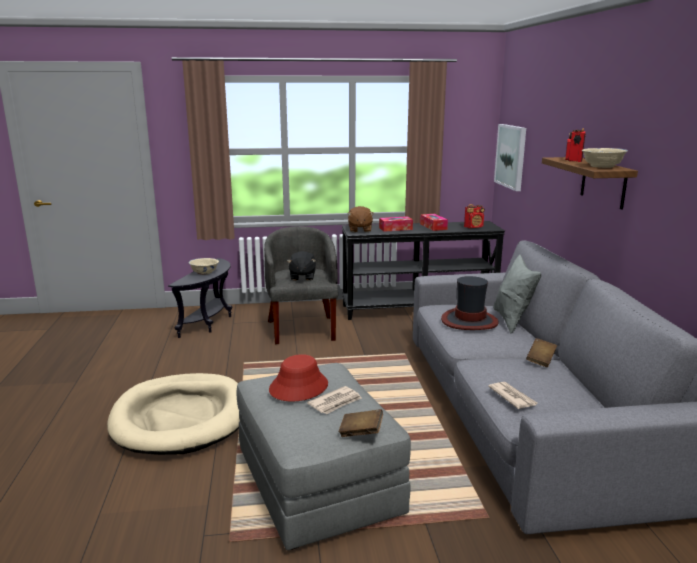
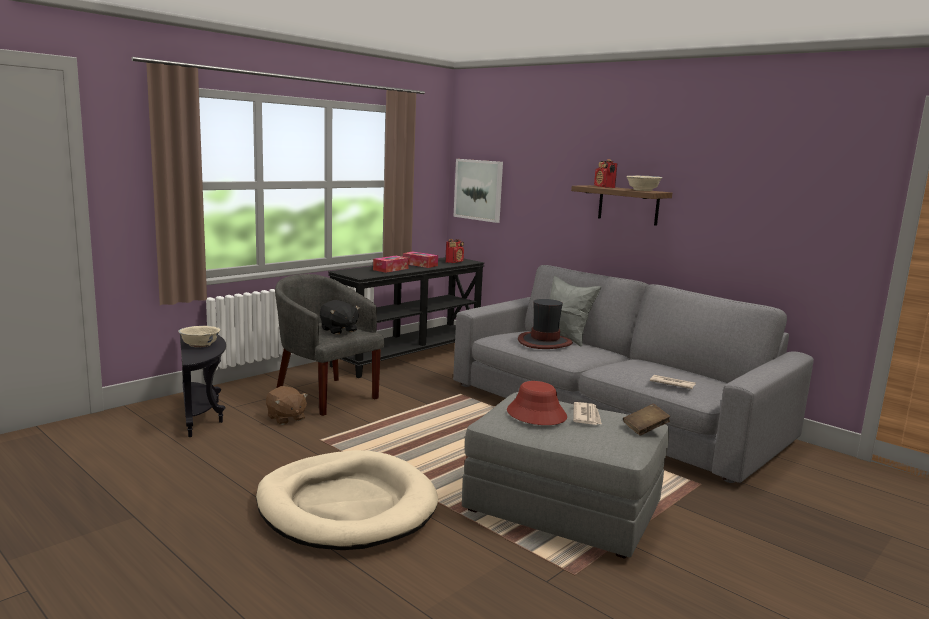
camera: 40 degrees left, 5 degrees down
brown plush toy [347,206,374,232] -> brown plush toy moved to [266,386,308,425]
brown book [526,338,557,367] -> none

